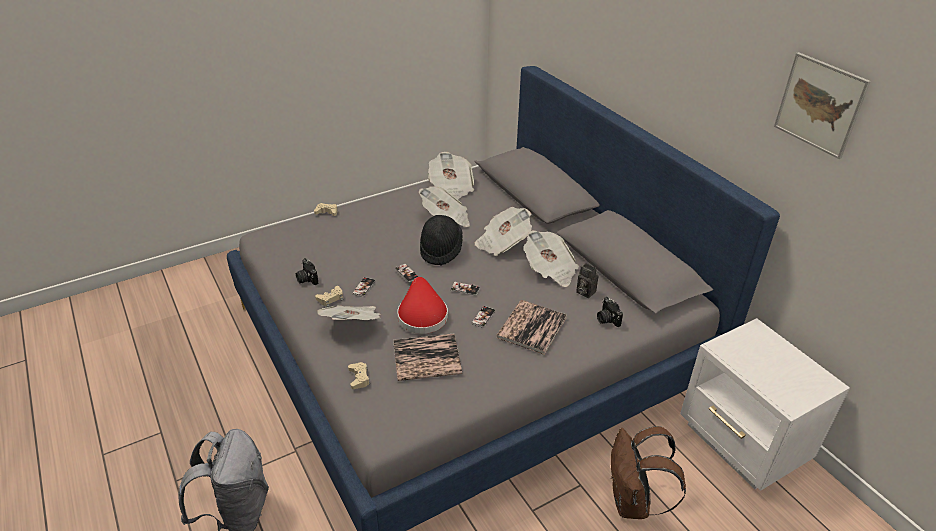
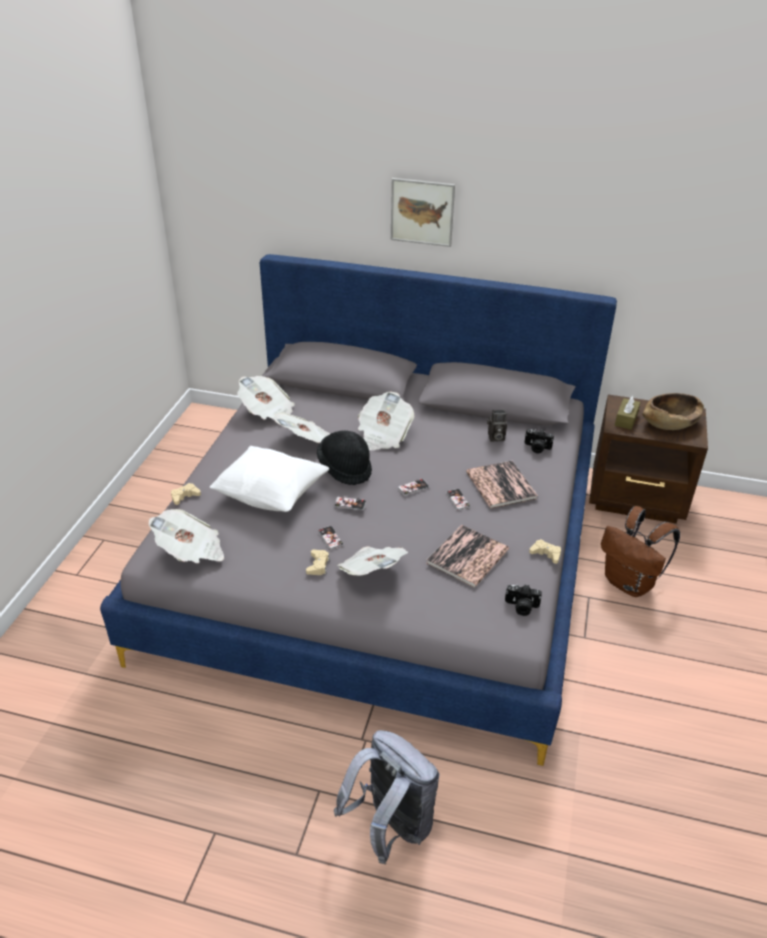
camera: 45 degrees left, 0 degrees up
camera [296,258,319,285] -> camera moved to [505,585,542,616]
beige game controller [348,362,370,389] -> beige game controller moved to [529,539,561,564]
red hat [397,277,448,334] -> none
newspaper [523,230,579,287] -> newspaper moved to [148,509,224,563]
white nightstand [680,318,850,491] -> brown nightstand [589,394,708,524]
picture [774,52,871,159] -> picture moved to [391,178,455,247]
none -> white pillow [210,446,330,512]
none -> brown tissue box [615,396,641,430]
none -> brown bowl [643,393,704,430]

